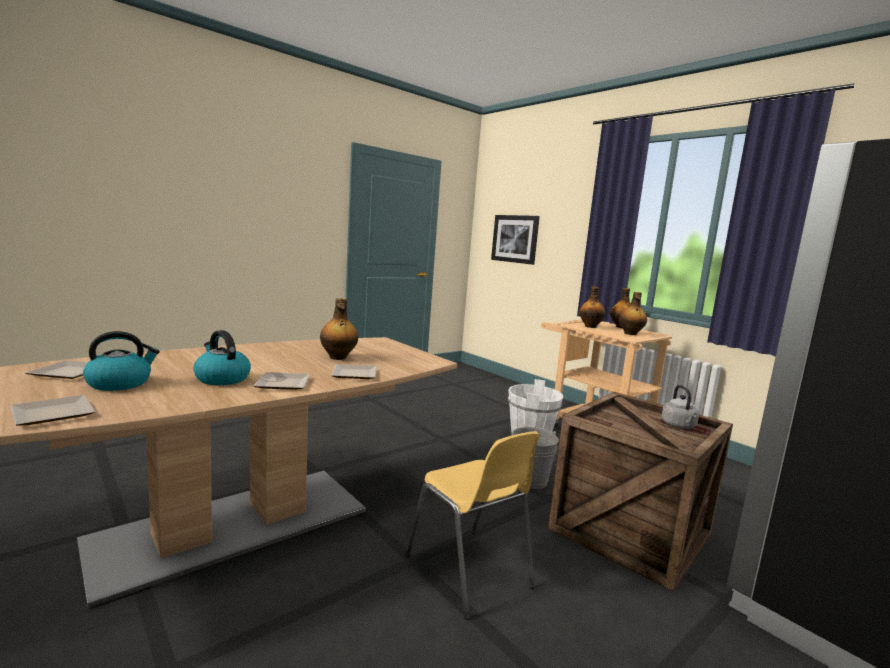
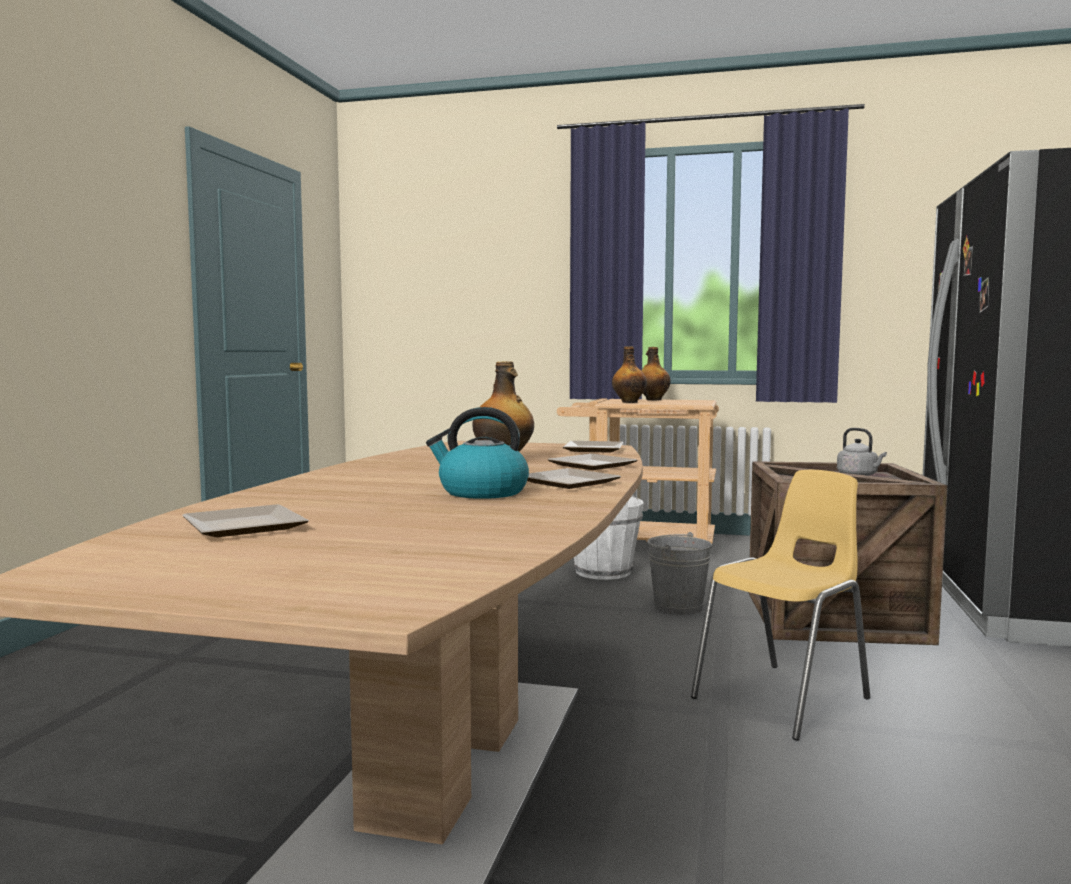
camera: 35 degrees left, 5 degrees down
plate [11,395,95,425] -> plate moved to [563,441,623,453]
kettle [83,331,160,391] -> none
yellow chair [406,431,540,620] -> yellow chair turned 60 degrees counterclockwise [691,470,870,741]
picture [491,215,540,265] -> none
bottle [619,292,647,335] -> none

